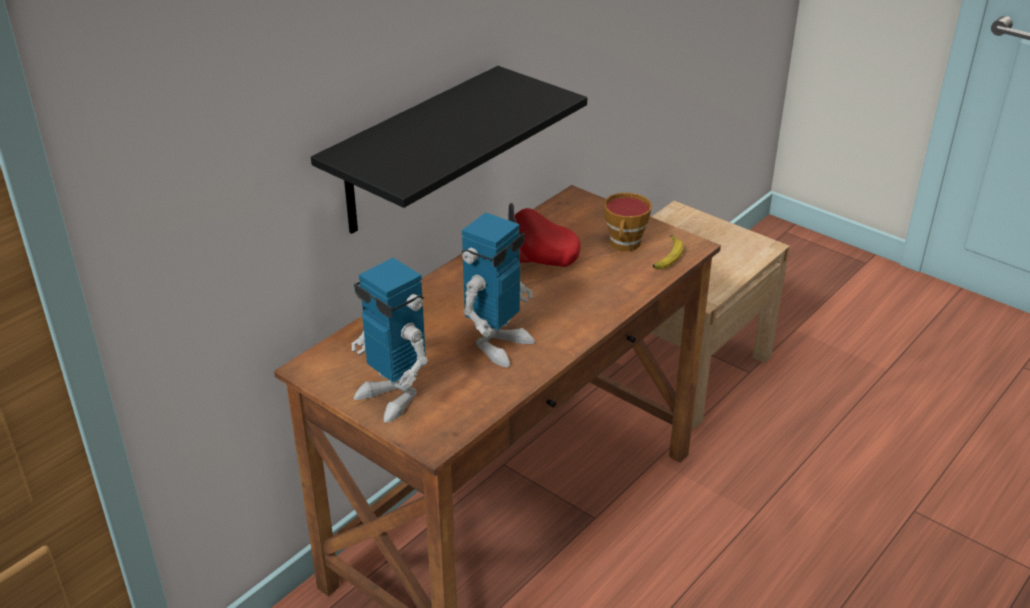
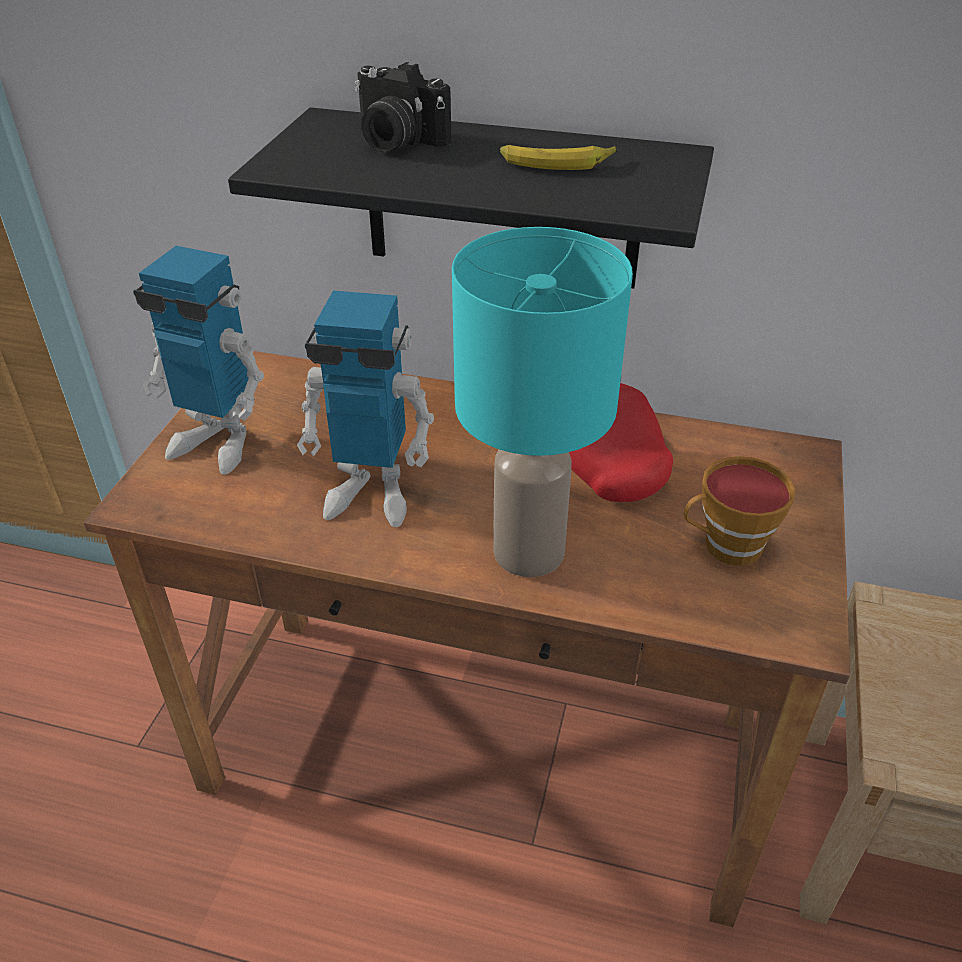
camera: 65 degrees right, 5 degrees up
toy robot [352,258,428,423] -> toy robot turned 90 degrees counterclockwise [133,246,264,475]
banana [653,235,684,270] -> banana moved to [499,145,617,170]
none -> camera [355,62,452,152]
none -> turquoise table lamp [452,227,633,577]

